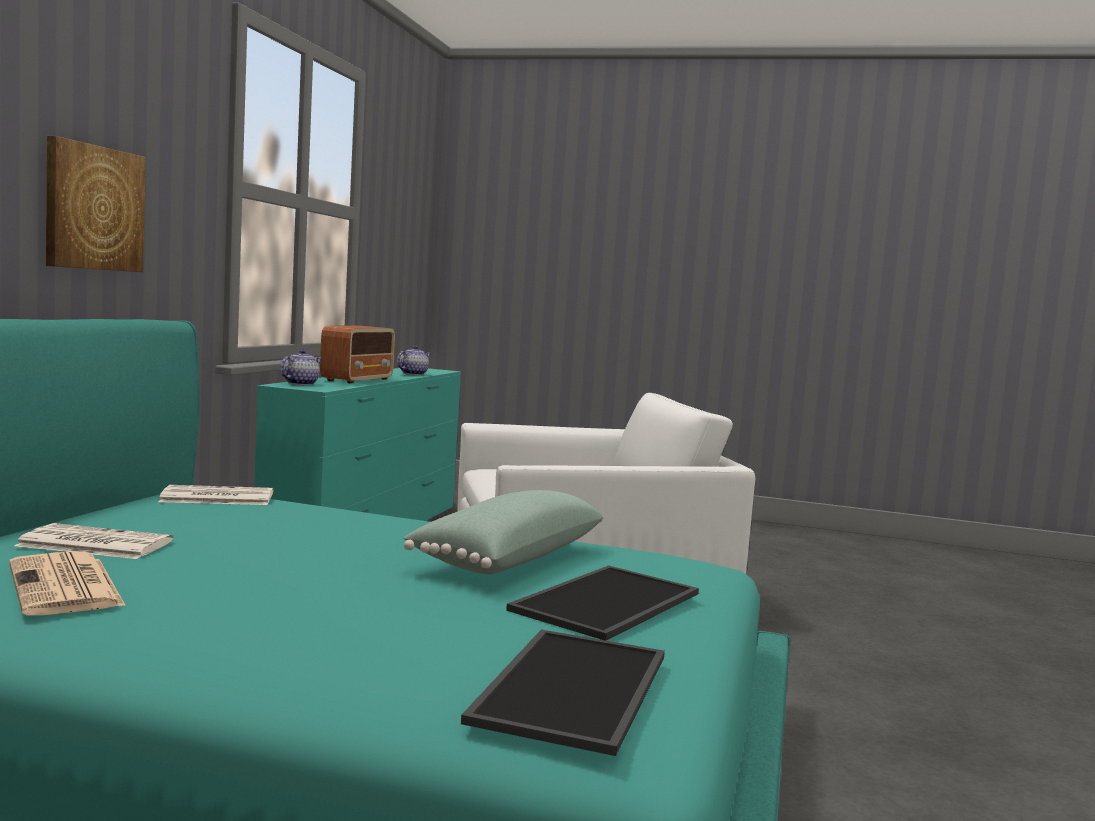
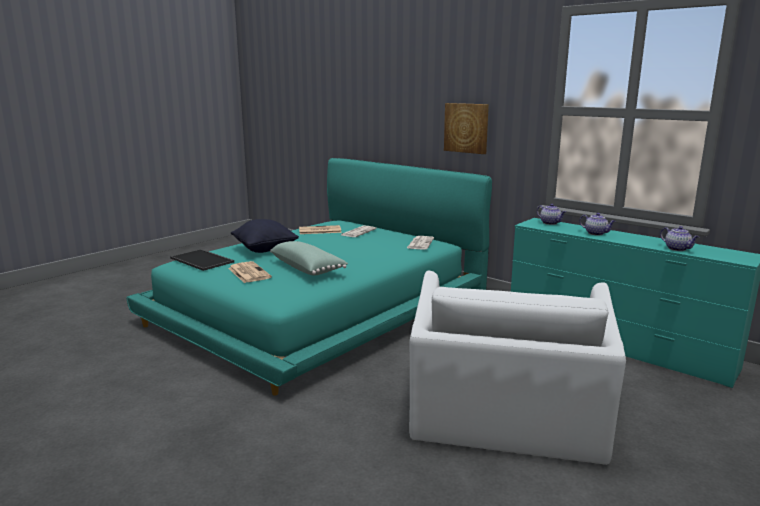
camera: 115 degrees right, 10 degrees up
radio [320,325,395,383] -> teapot [580,213,616,236]
tray [506,565,699,641] -> newspaper [228,261,272,283]
none -> black pillow [231,219,299,253]

